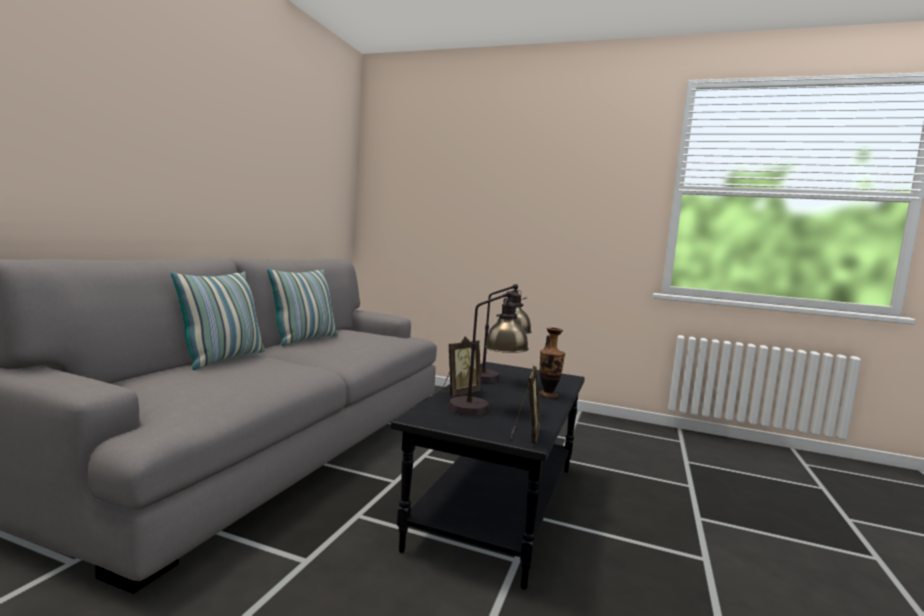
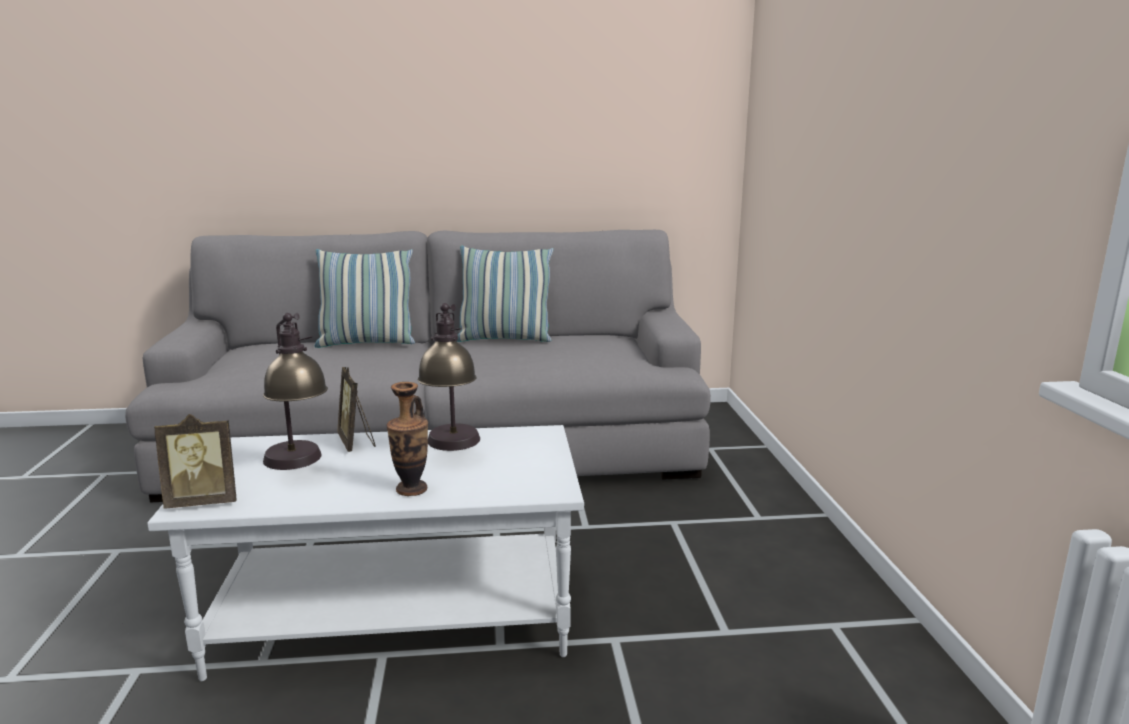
camera: 65 degrees right, 10 degrees up
black coffee table [391,362,585,590] -> white coffee table [147,425,584,681]
picture frame [442,336,481,396] -> picture frame turned 45 degrees clockwise [337,367,376,452]

